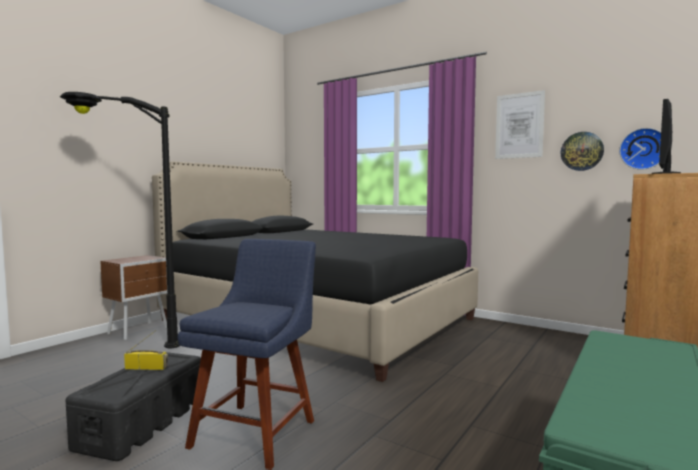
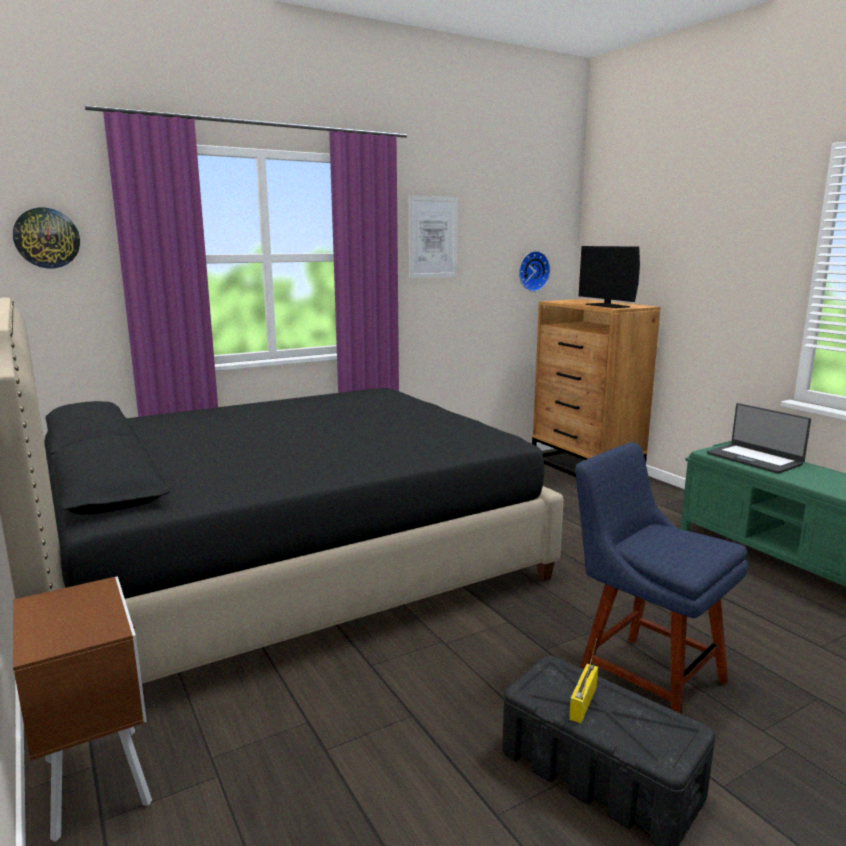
camera: 65 degrees left, 10 degrees up
black floor lamp [60,92,180,348] -> none
wall clock [561,132,604,171] -> wall clock moved to [13,208,80,269]
none -> laptop [707,403,811,474]

